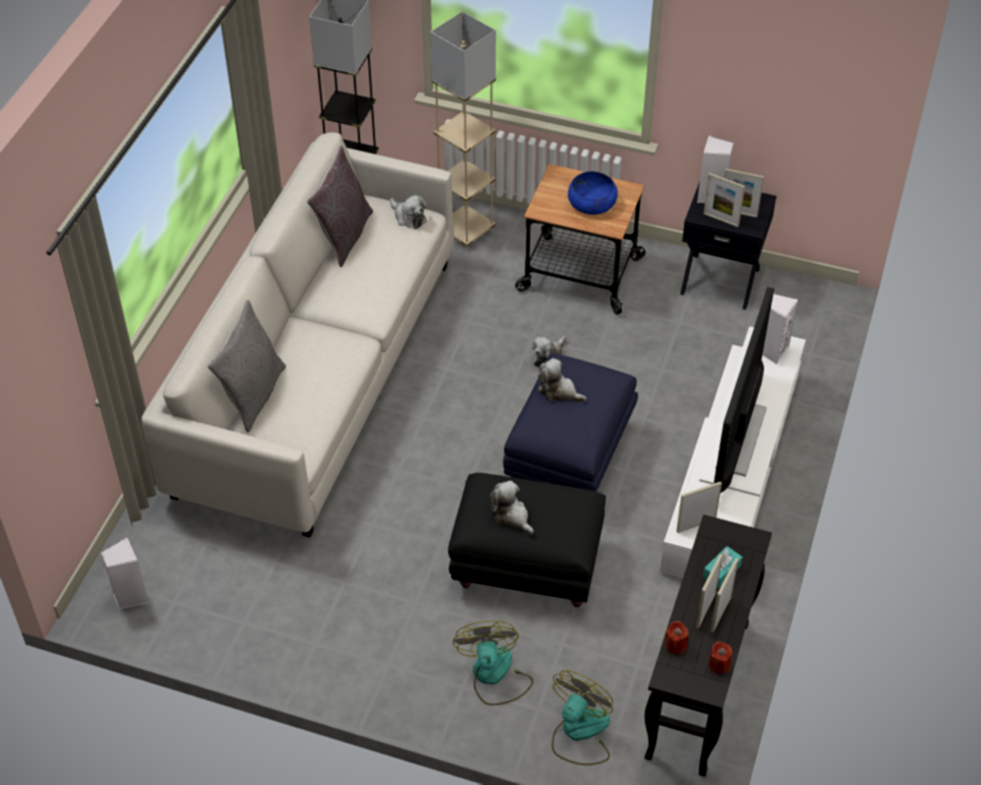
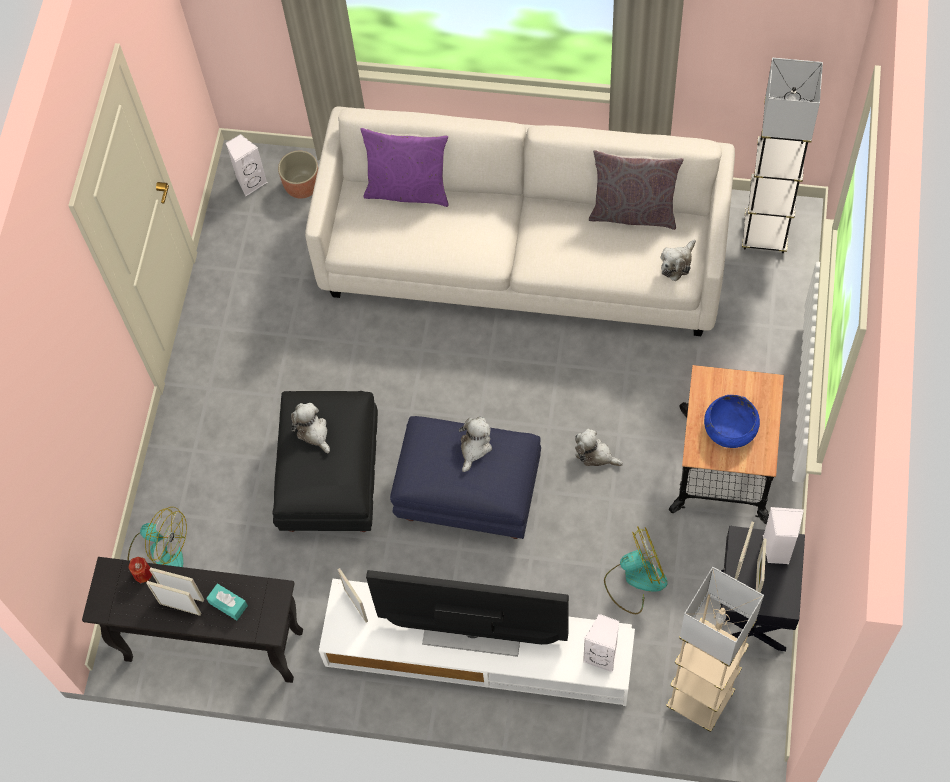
camera: 85 degrees right, 15 degrees up
grey pillow [208,300,286,432] -> purple pillow [361,127,449,207]
beige floor lamp [430,11,496,249] -> beige floor lamp moved to [666,567,764,732]
fan [453,621,533,705] -> fan moved to [604,526,668,614]
plush toy [490,481,533,535] -> plush toy turned 75 degrees counterclockwise [291,403,330,453]
red candle [709,641,733,674] -> none
none -> planter [278,151,318,199]

